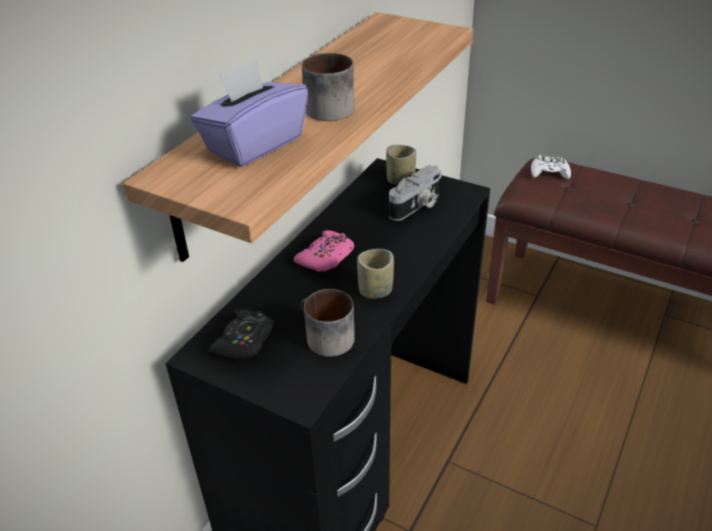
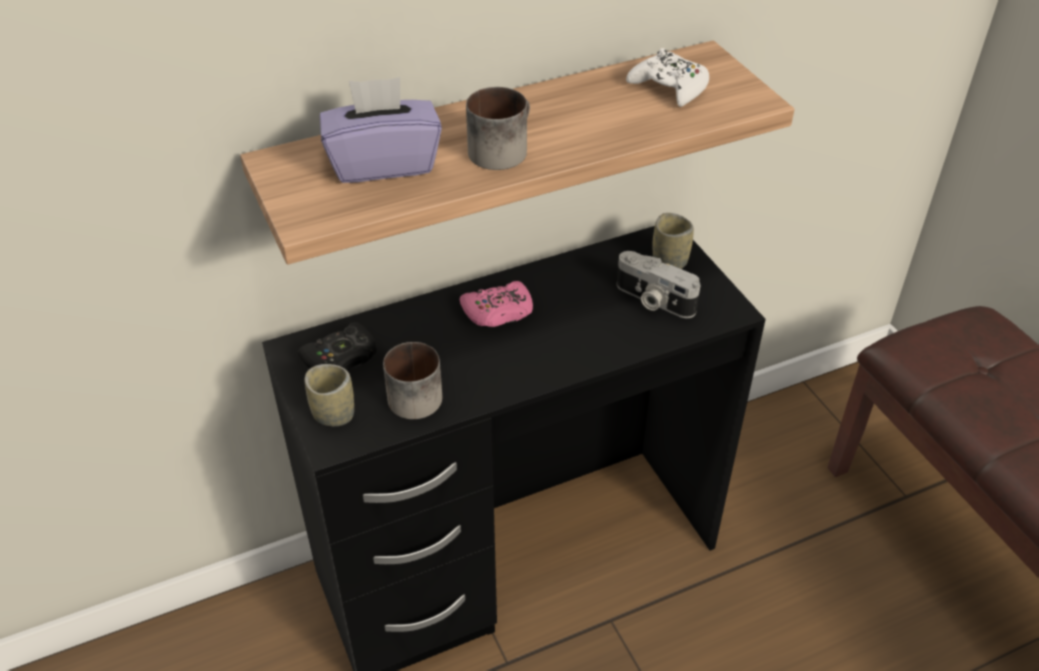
camera: 35 degrees right, 5 degrees up
cup [357,249,394,299] -> cup moved to [305,364,354,426]
camera [389,165,442,221] -> camera turned 45 degrees clockwise [617,251,700,318]
white game controller [531,155,571,179] -> white game controller moved to [626,48,709,107]

